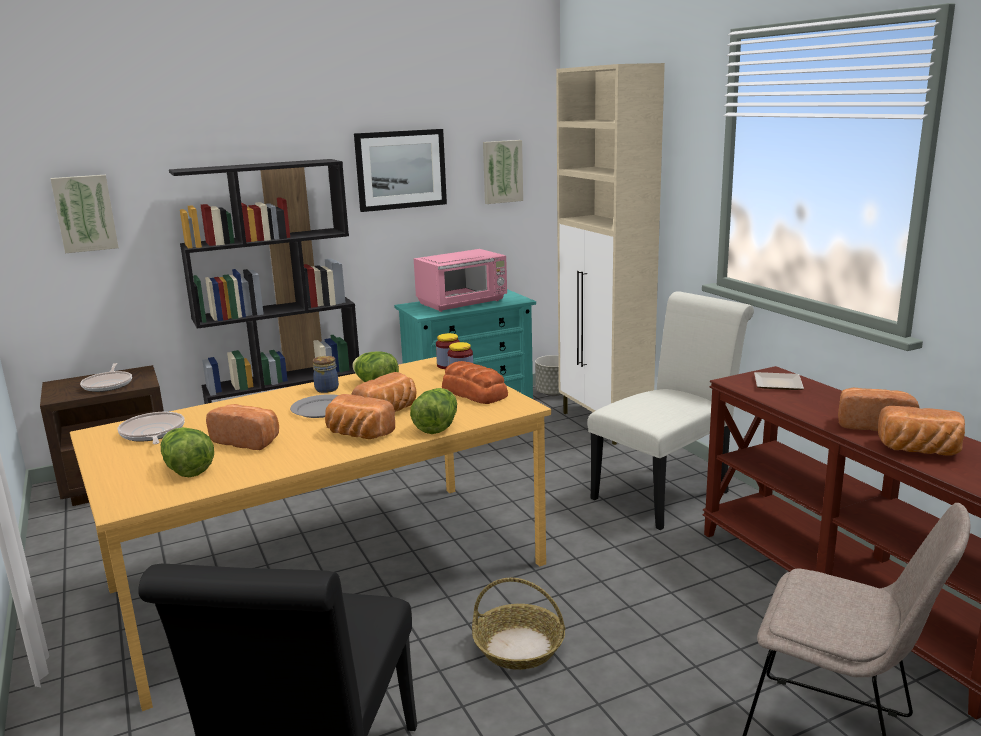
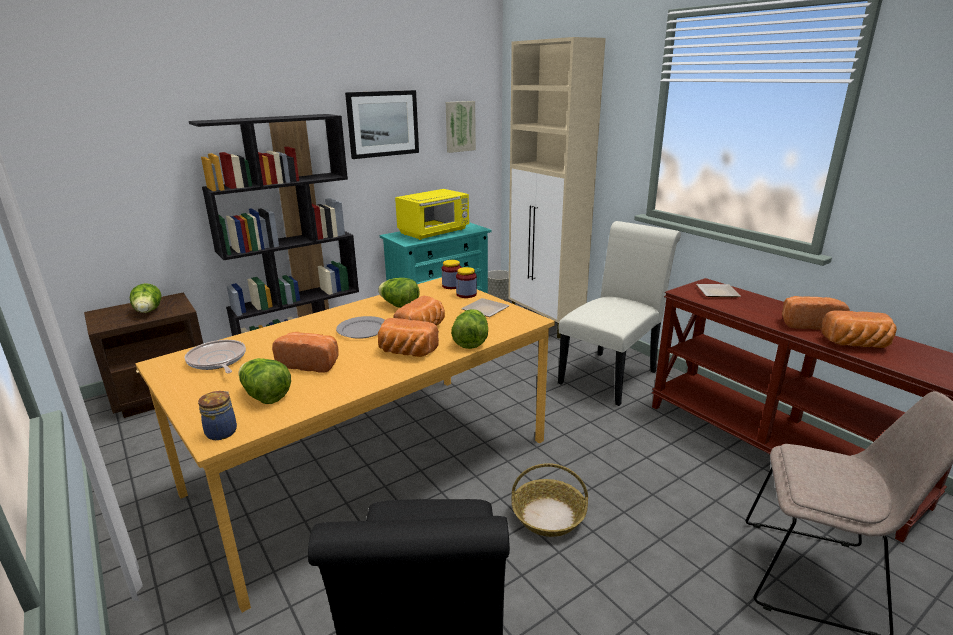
camera: 10 degrees left, 5 degrees up
picture [50,175,119,253] -> none
frying pan [80,363,132,392] -> lettuce [129,283,161,313]
jar [313,356,339,393] -> jar moved to [198,391,237,440]
pink microwave [414,249,507,312] -> yellow microwave [395,189,469,240]
bread [442,361,508,404] -> plate [461,298,510,317]

